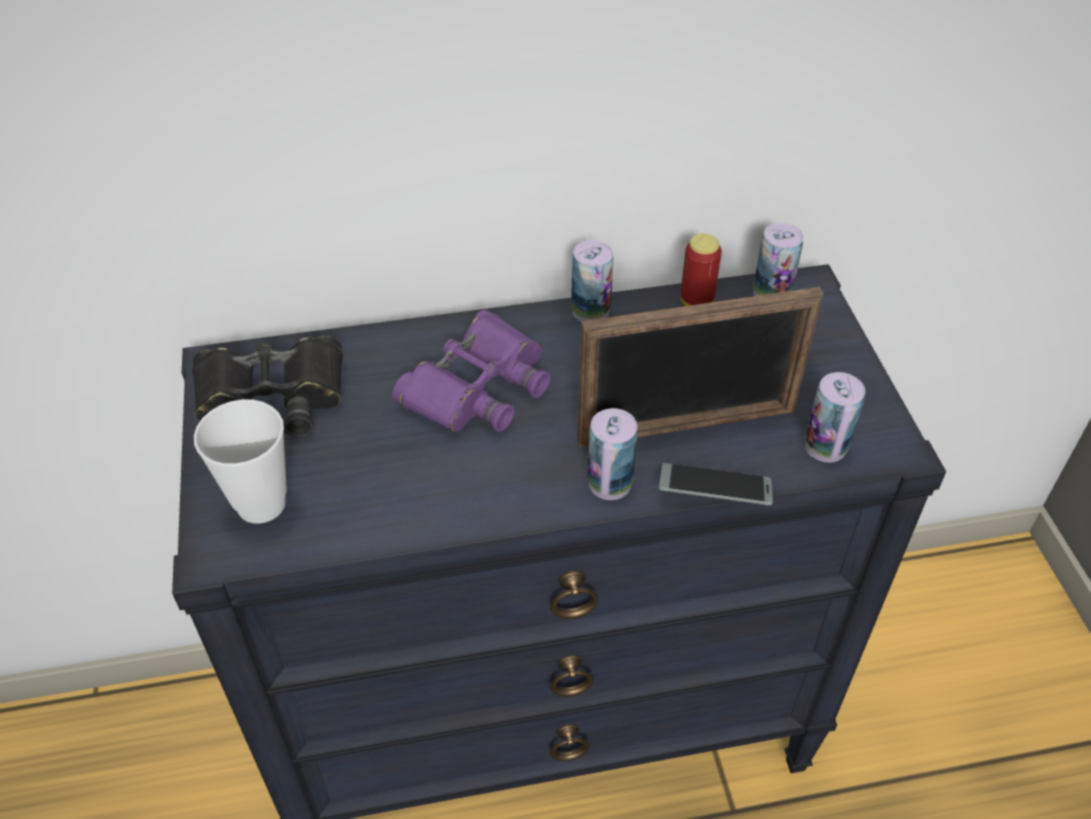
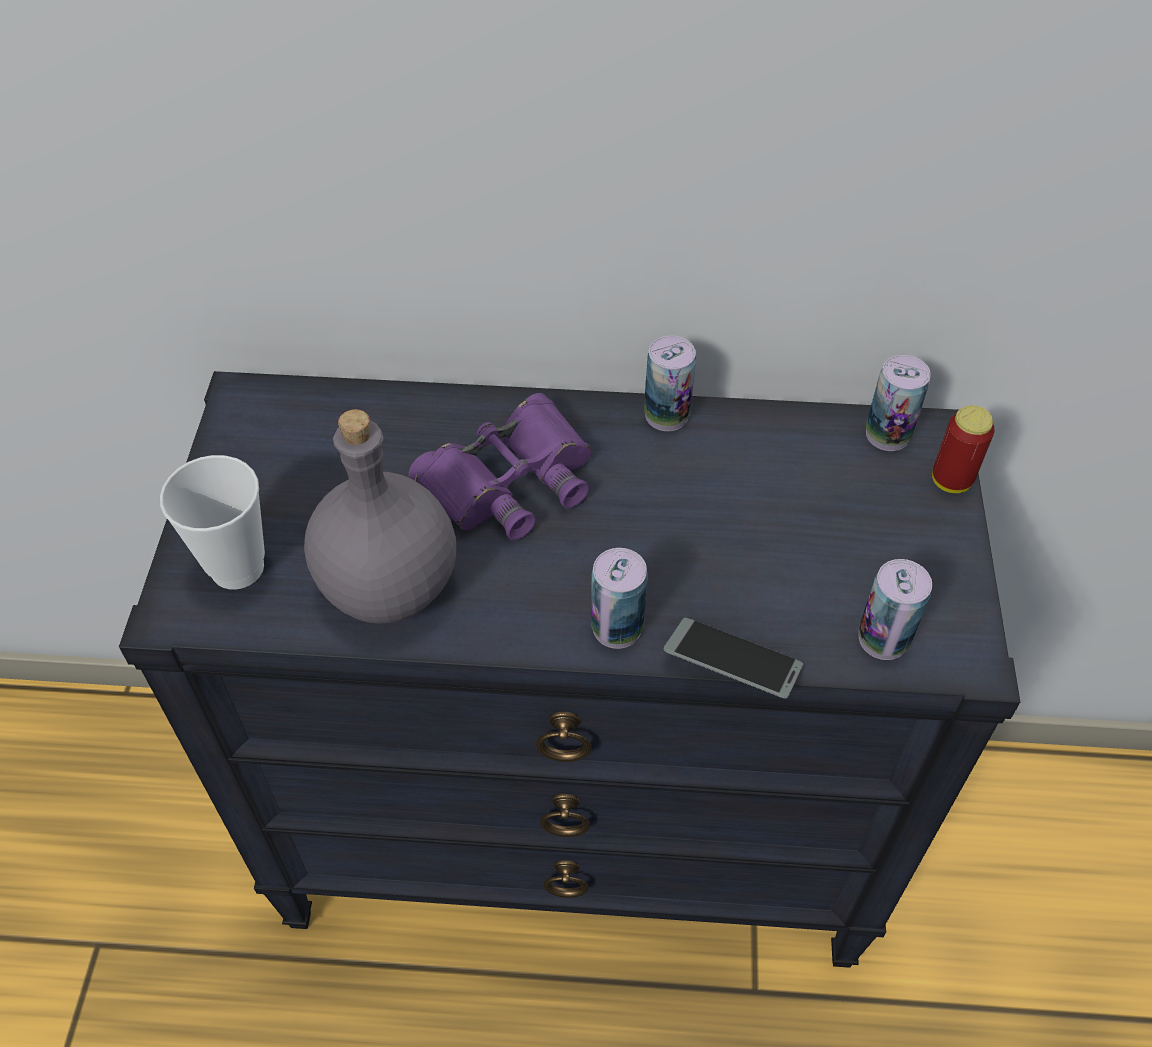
camera: 15 degrees right, 5 degrees up
black binoculars [192,336,343,438] -> none
picture frame [577,287,823,447] -> none
can [681,233,722,306] -> can moved to [932,405,994,493]
none -> grey bottle [304,409,456,623]

